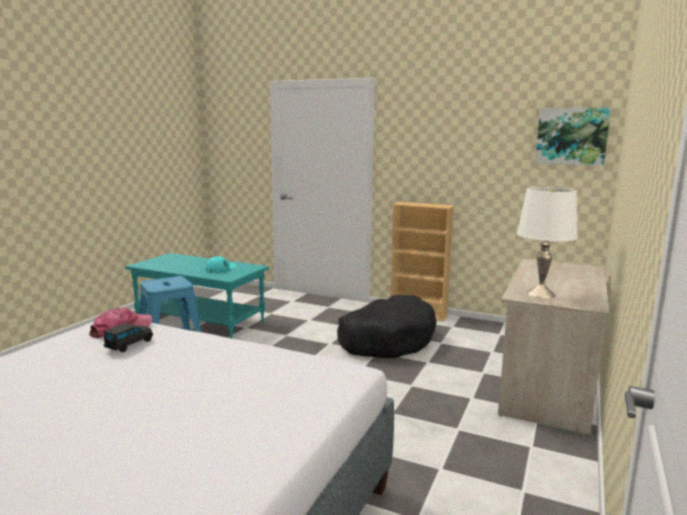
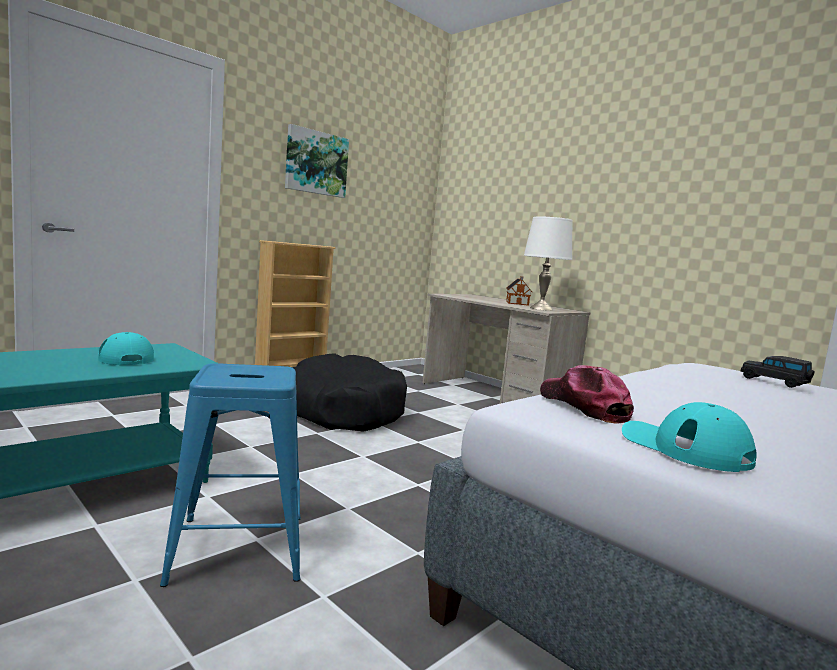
camera: 70 degrees left, 5 degrees down
black toy car [104,323,153,352] -> black toy car moved to [741,356,815,388]
picture [535,108,611,166] -> picture moved to [285,124,349,198]
none -> toy house [506,276,532,306]
none -> turquoise cap [622,402,757,472]

